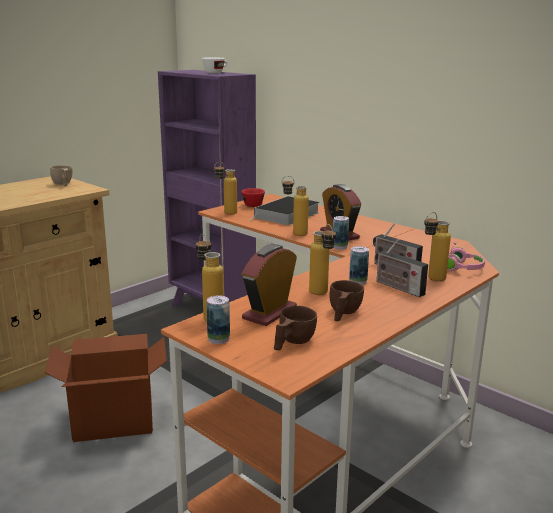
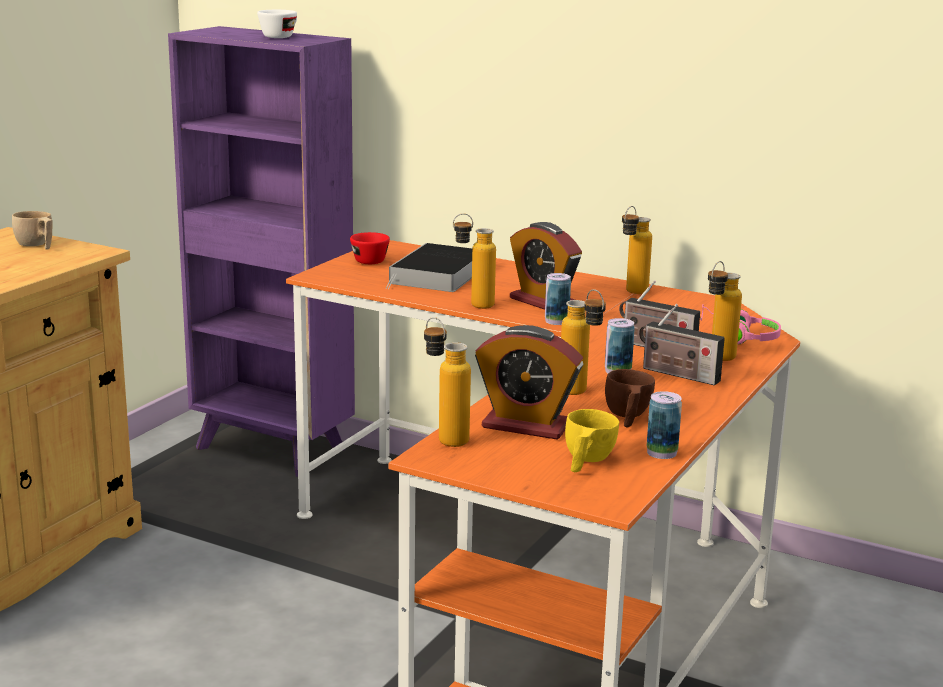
camera: 15 degrees left, 0 degrees up
cardboard box [45,334,167,442] -> none
can [207,295,230,344] -> can moved to [647,391,682,459]
bottle [214,162,237,215] -> bottle moved to [622,206,652,294]
alarm clock [242,244,297,326] -> alarm clock turned 90 degrees counterclockwise [475,325,583,440]
brown cup [274,306,317,350] -> yellow cup [565,409,619,473]

